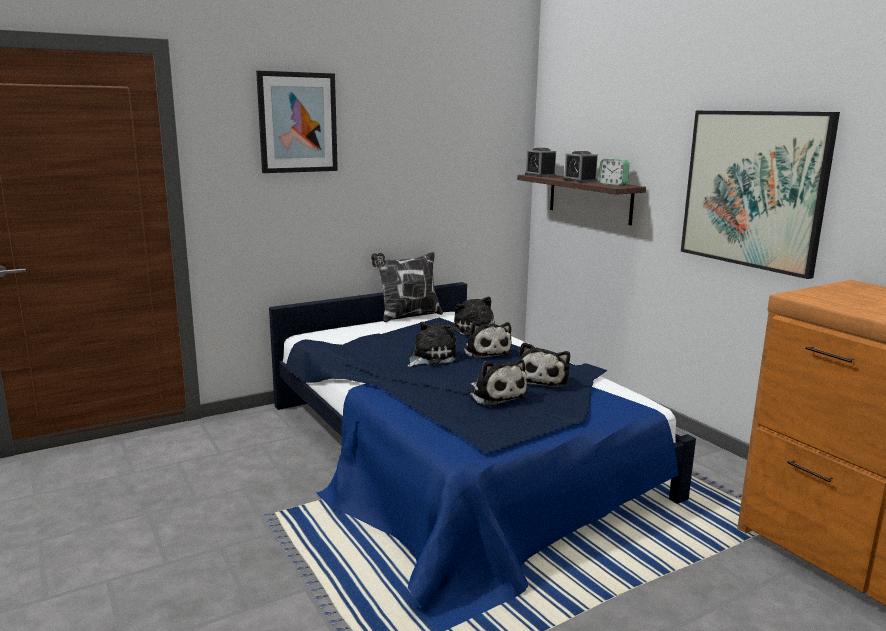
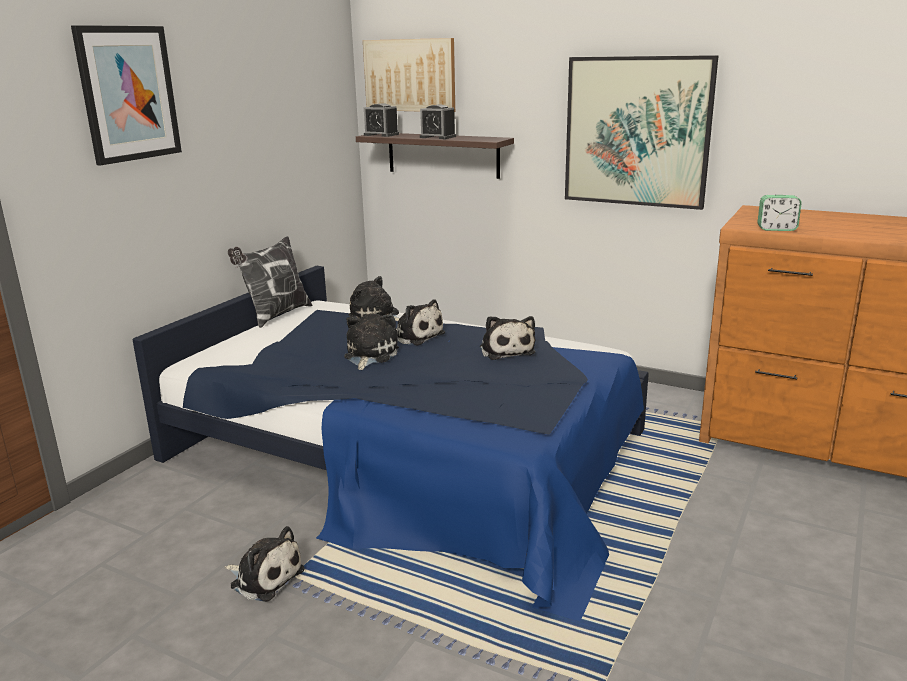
camera: 30 degrees left, 5 degrees up
plush toy [469,359,528,406] -> plush toy moved to [225,526,305,602]
alarm clock [599,159,630,185] -> alarm clock moved to [758,195,802,231]
none -> picture [363,38,455,112]

